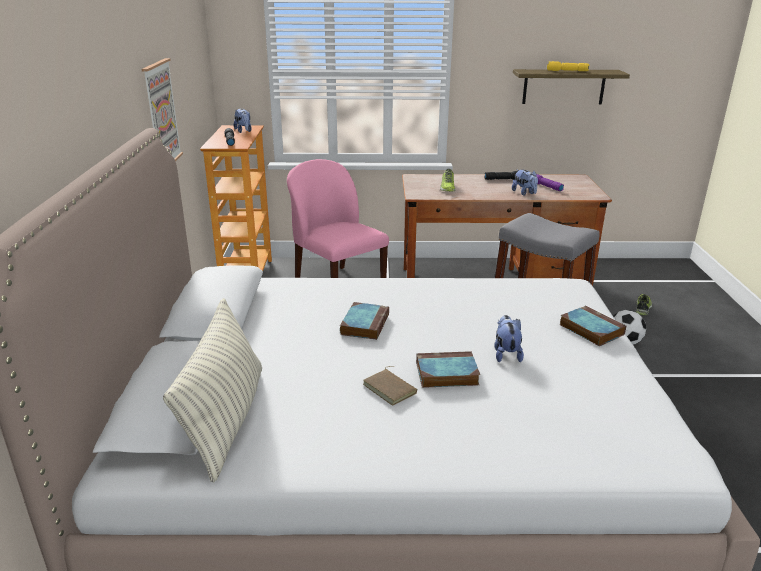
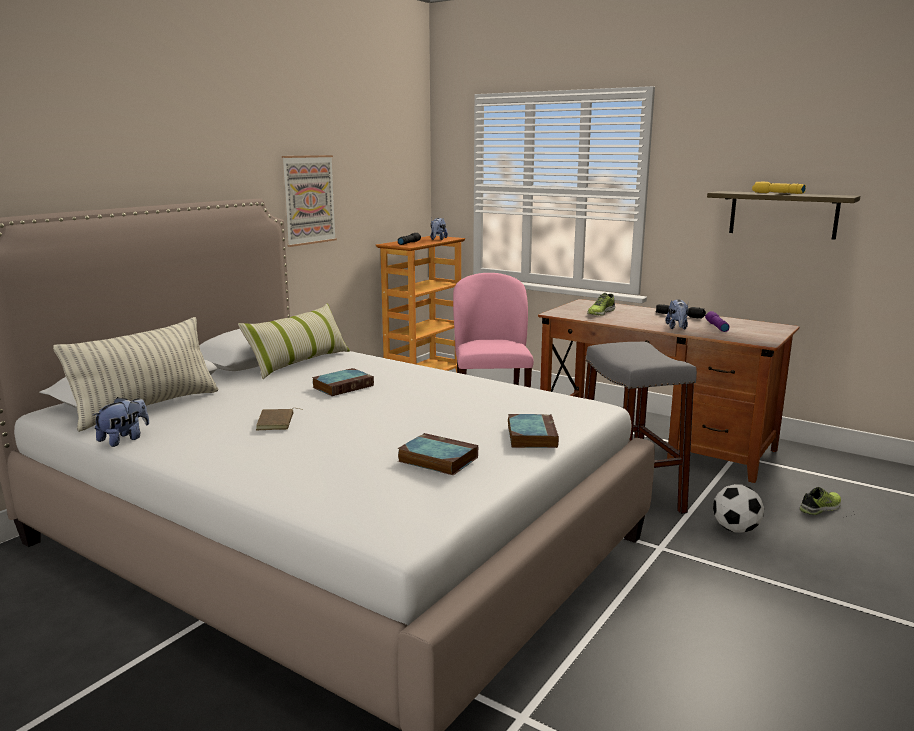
camera: 35 degrees right, 10 degrees down
book [416,351,480,388] -> book moved to [398,433,478,475]
plush toy [494,315,524,362] -> plush toy moved to [93,397,149,447]
none -> pillow [238,303,350,379]

